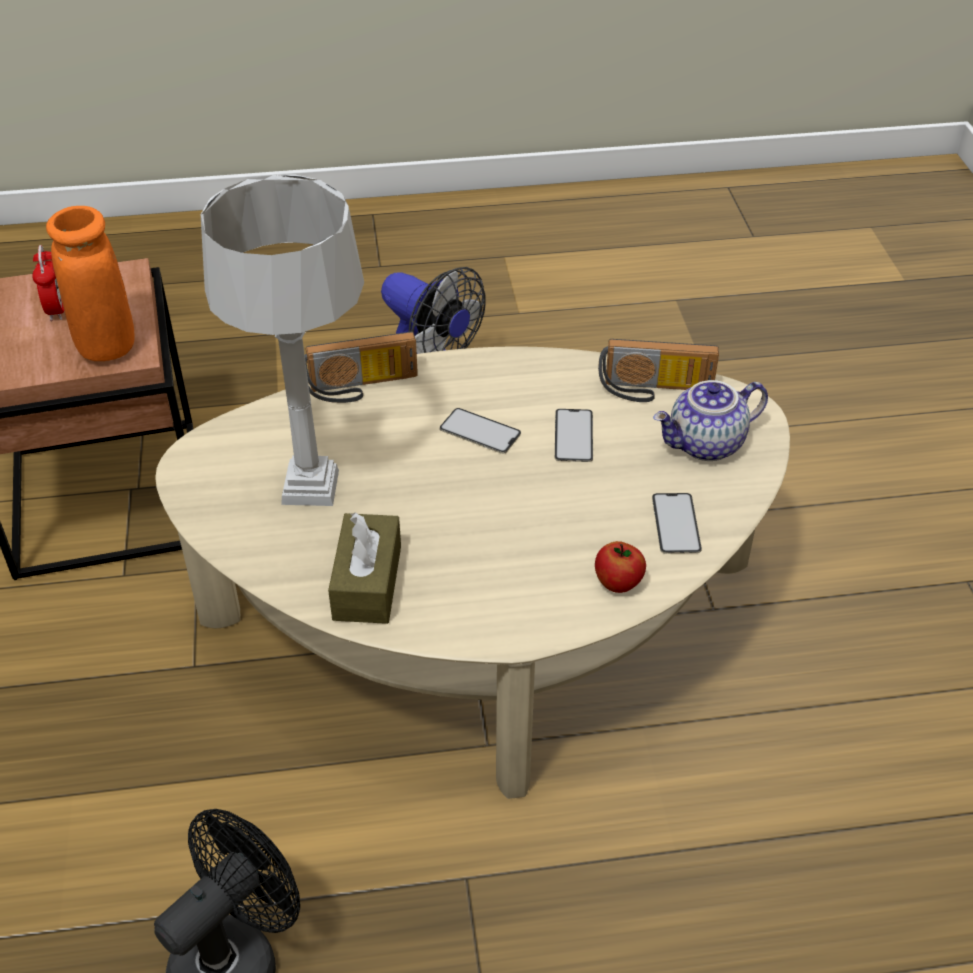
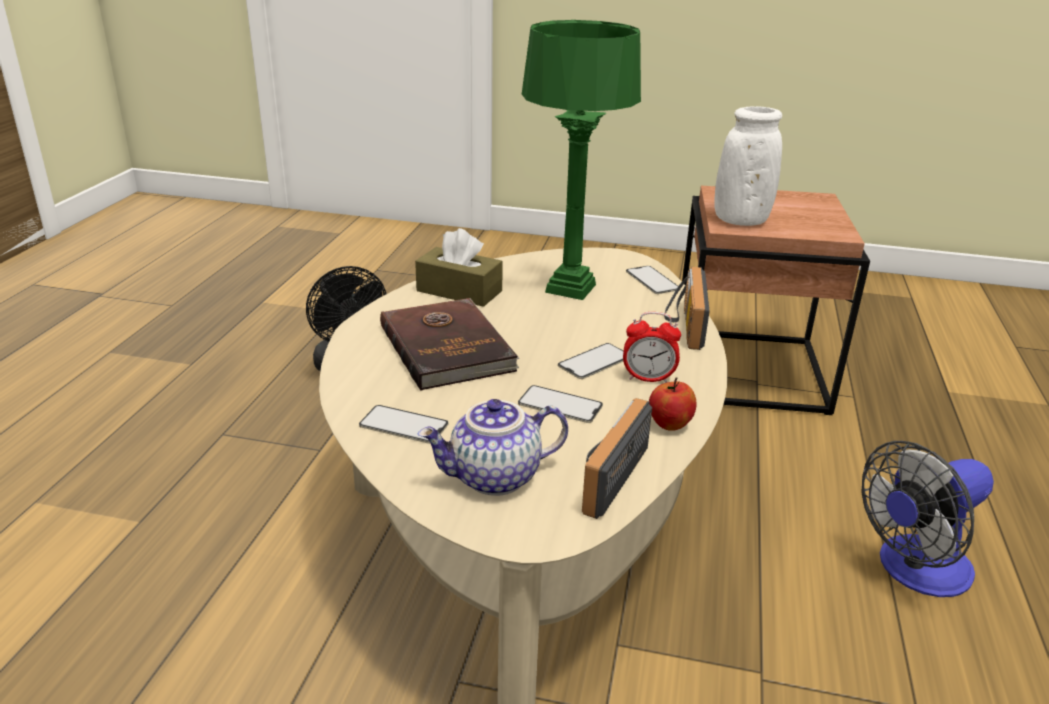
camera: 110 degrees right, 15 degrees down
alarm clock [32,245,64,321] -> alarm clock moved to [623,312,681,383]
orange vase [46,206,134,361] -> white vase [714,106,782,226]
grey table lamp [201,174,364,506] -> green table lamp [522,20,641,300]
apple [595,541,646,593] -> apple moved to [649,377,697,431]
teapot [653,380,768,461] -> teapot turned 105 degrees counterclockwise [418,399,568,496]
none -> brown book [380,298,519,391]
none -> phone [626,266,678,294]

